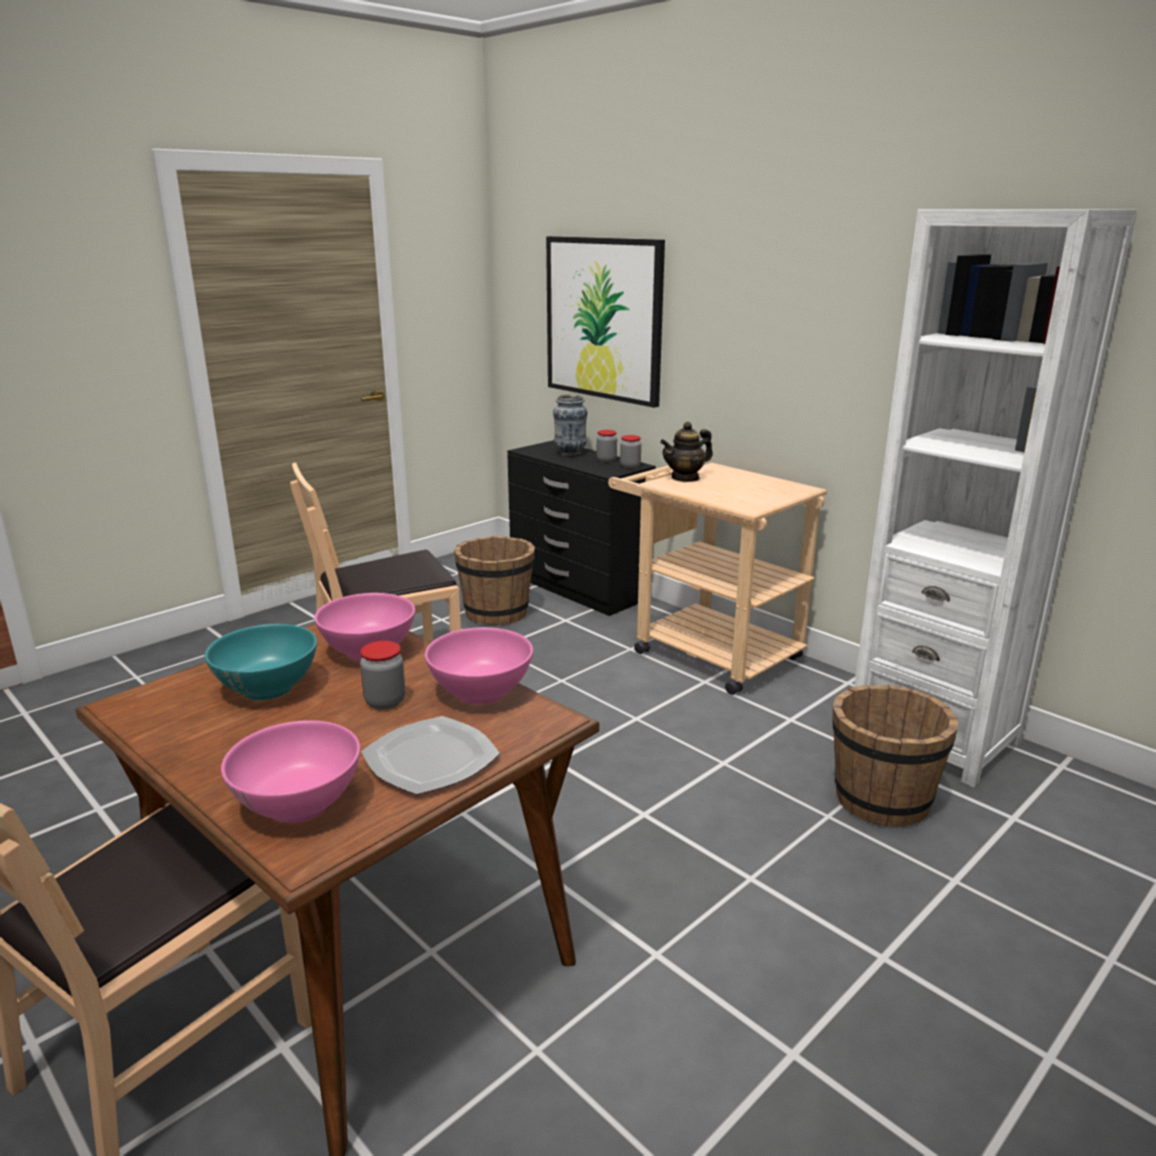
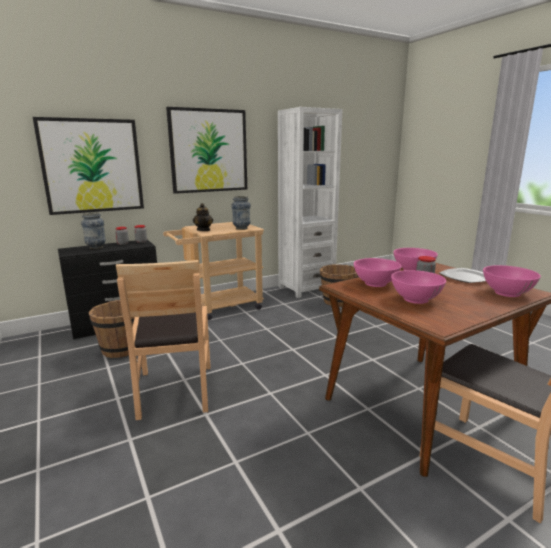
camera: 75 degrees left, 5 degrees down
turquoise bowl [205,624,317,700] -> pink bowl [391,270,446,304]
none -> picture [166,107,247,194]
none -> vase [231,196,251,230]

